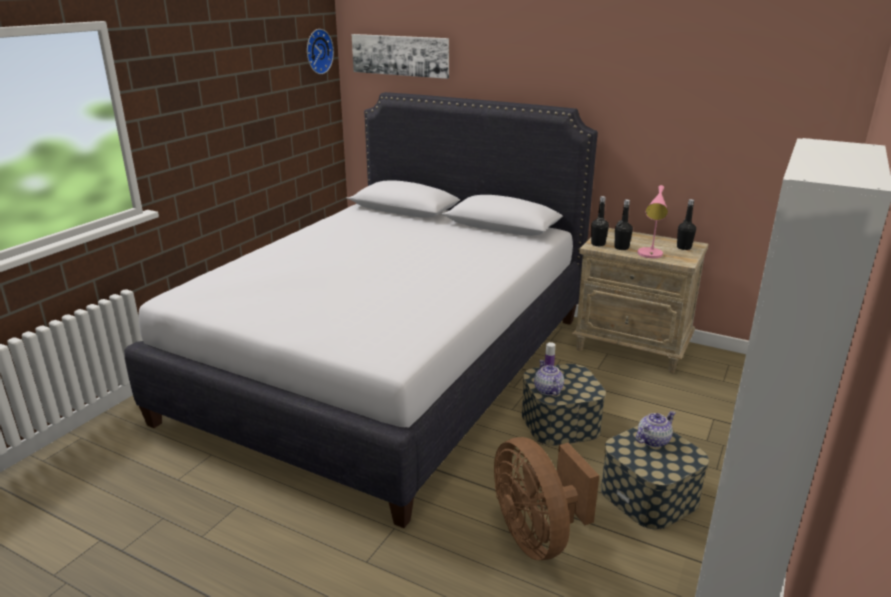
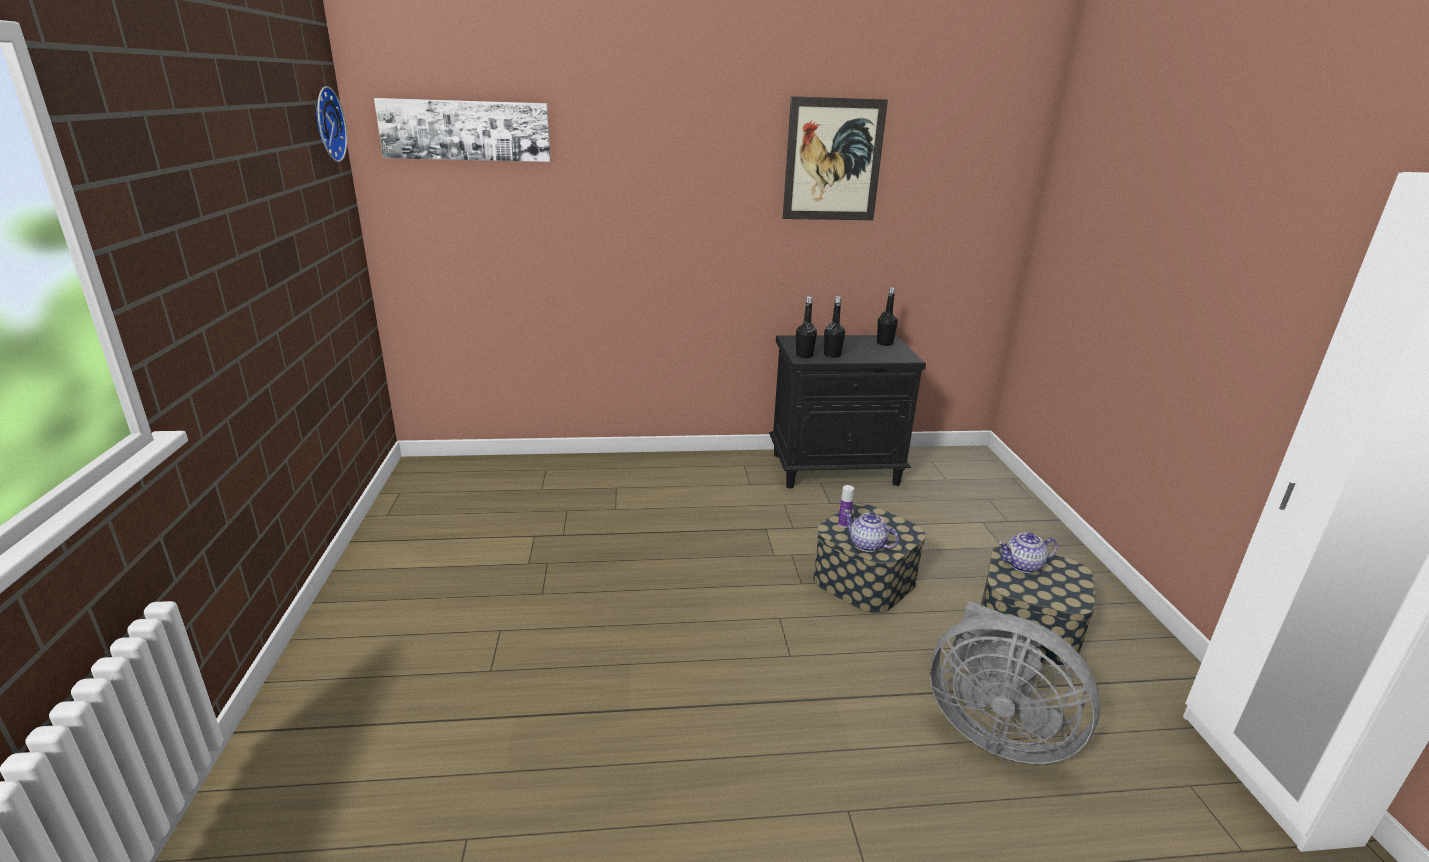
camera: 35 degrees left, 0 degrees up
white bed [124,92,598,528] -> none
brown fan [494,437,599,560] -> grey fan [930,601,1100,764]
beige nightstand [572,228,709,373] -> black nightstand [769,335,926,488]
teapot [636,411,676,447] -> teapot turned 120 degrees counterclockwise [999,532,1058,573]
pink table lamp [637,185,668,258] -> none
none -> picture [783,96,888,220]

